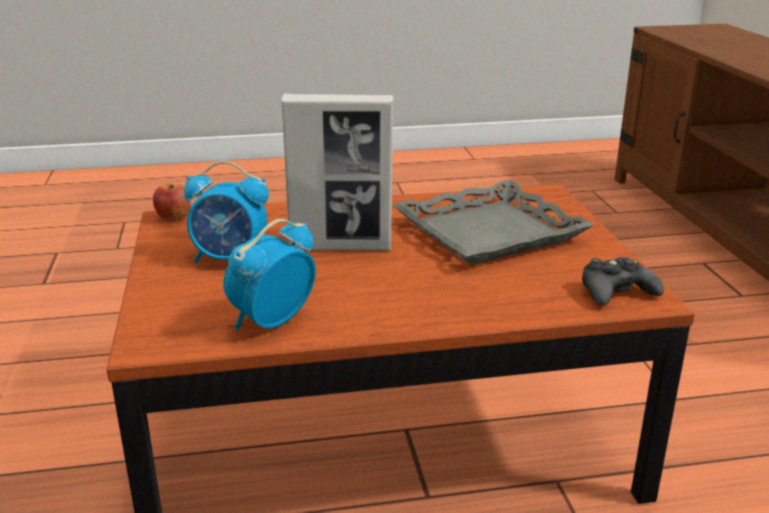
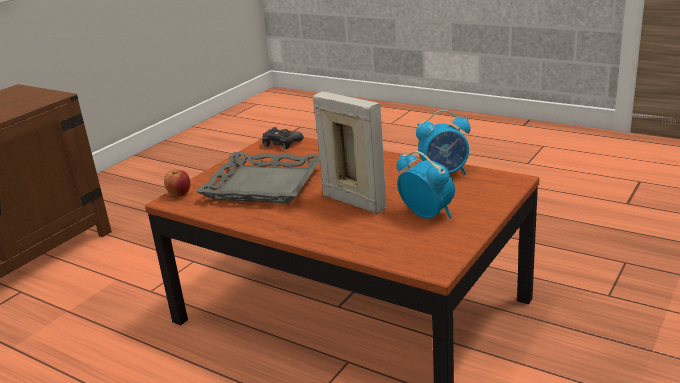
camera: 135 degrees left, 0 degrees up
apple [153,183,191,221] -> apple moved to [164,170,190,197]

